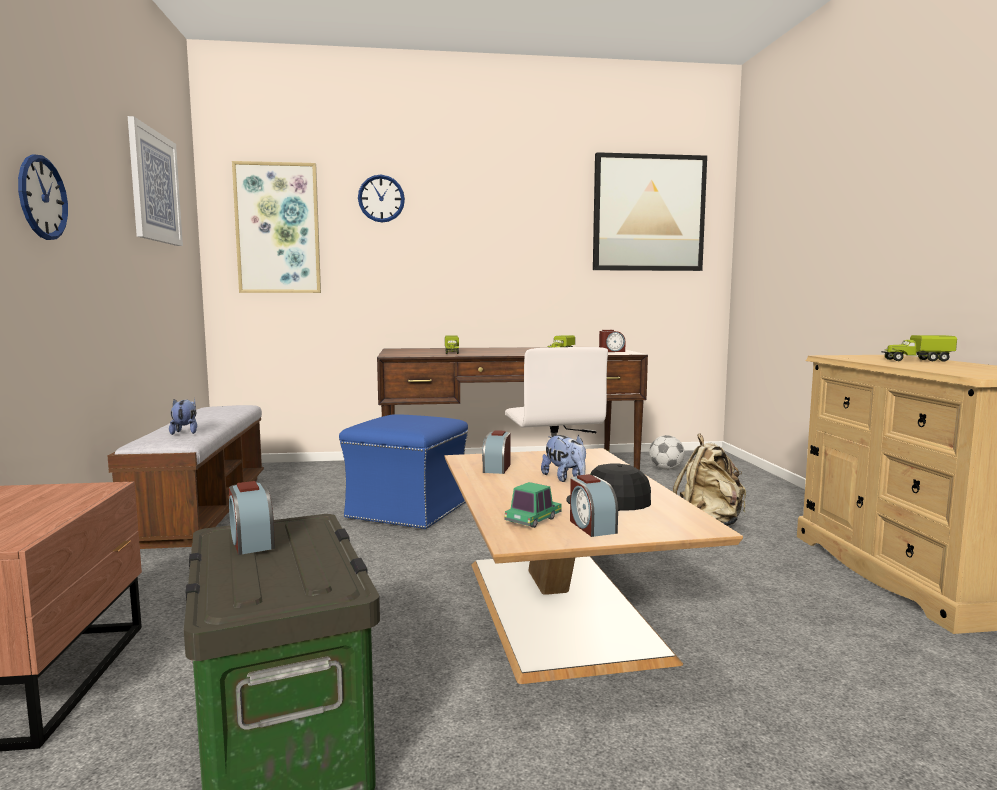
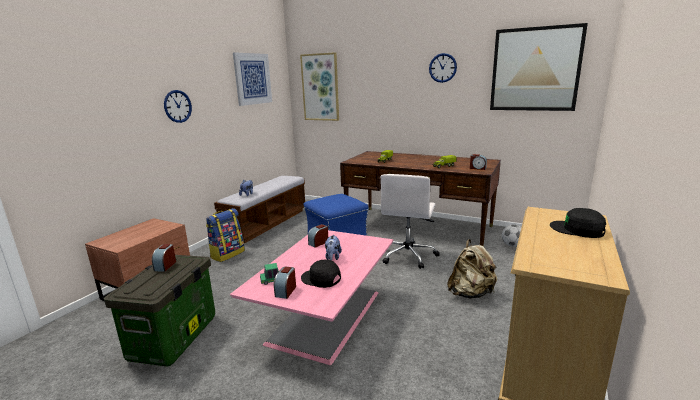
camera: 35 degrees right, 10 degrees up
wall clock [358,175,405,223] -> wall clock moved to [429,53,457,83]
brown coffee table [445,448,743,684] -> pink coffee table [230,230,393,365]
toy truck [881,335,957,361] -> black cap [550,208,606,238]
none -> backpack [206,208,245,262]

